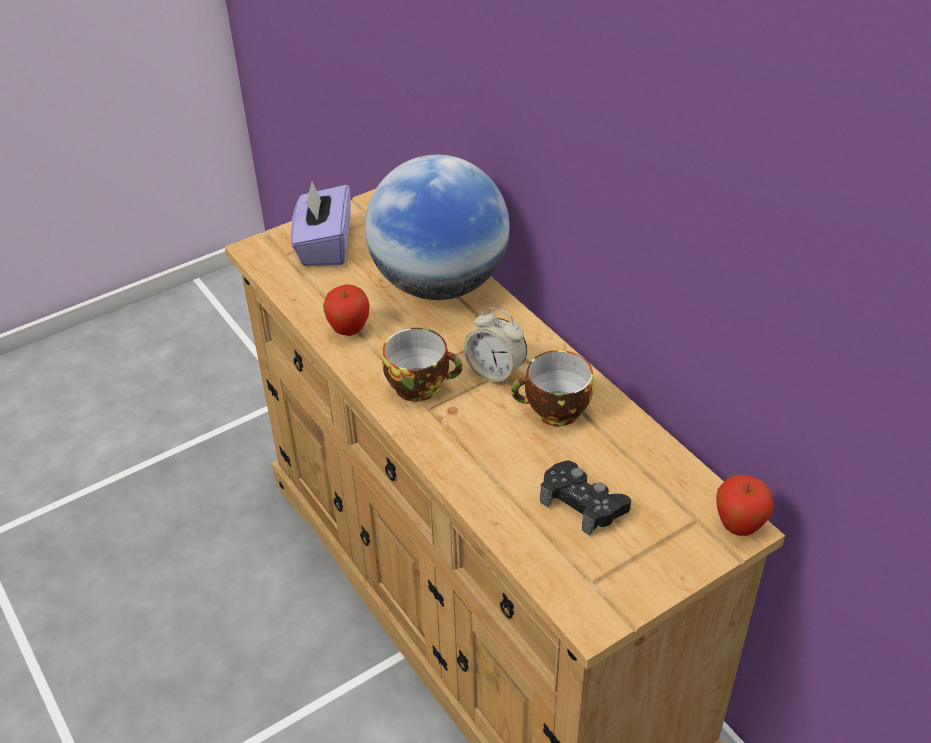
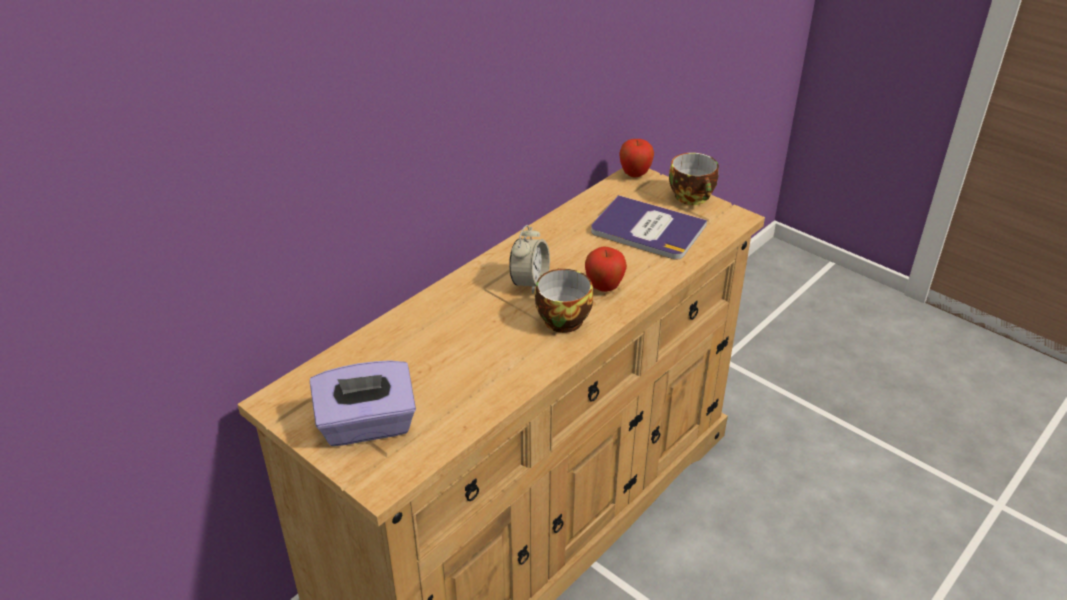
camera: 105 degrees left, 5 degrees down
apple [323,284,370,336] -> apple moved to [585,247,627,292]
globe [365,155,510,300] -> none
cup [511,350,594,426] -> cup moved to [669,153,719,205]
black game controller [540,461,631,536] -> book [591,195,707,259]

